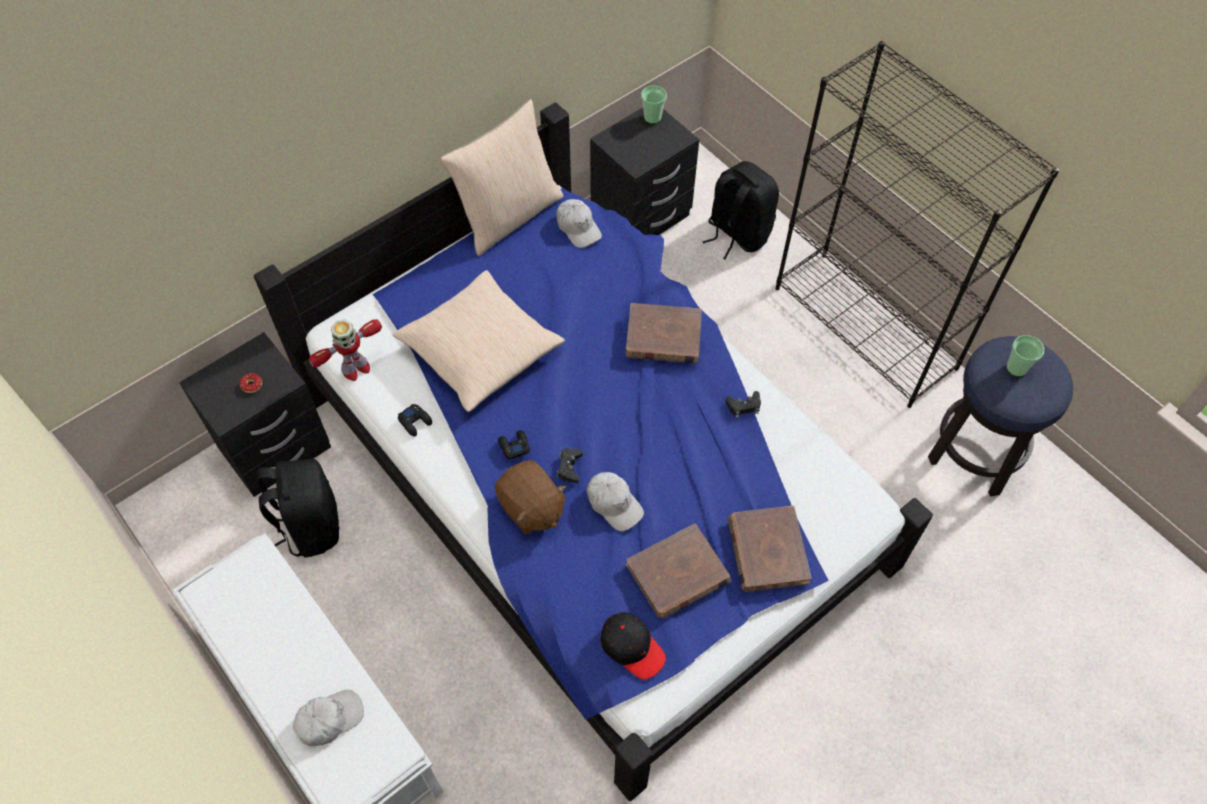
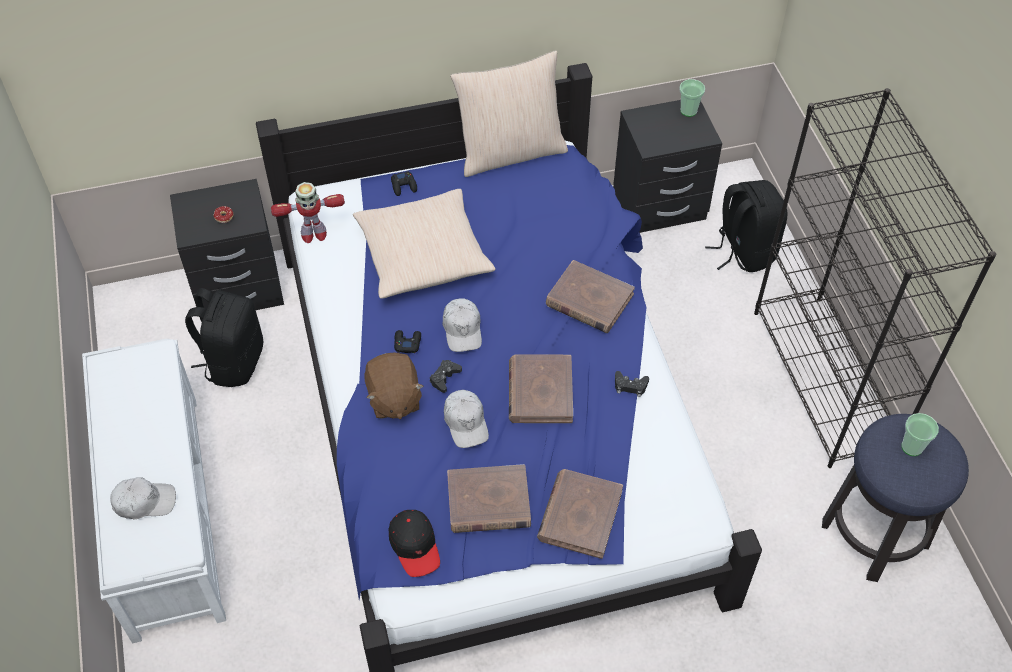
camera: 25 degrees right, 5 degrees down
black game controller [398,404,432,436] -> black game controller moved to [391,171,417,196]
white cap [556,199,602,248] -> white cap moved to [442,298,482,352]
none -> brown book [509,354,573,423]

